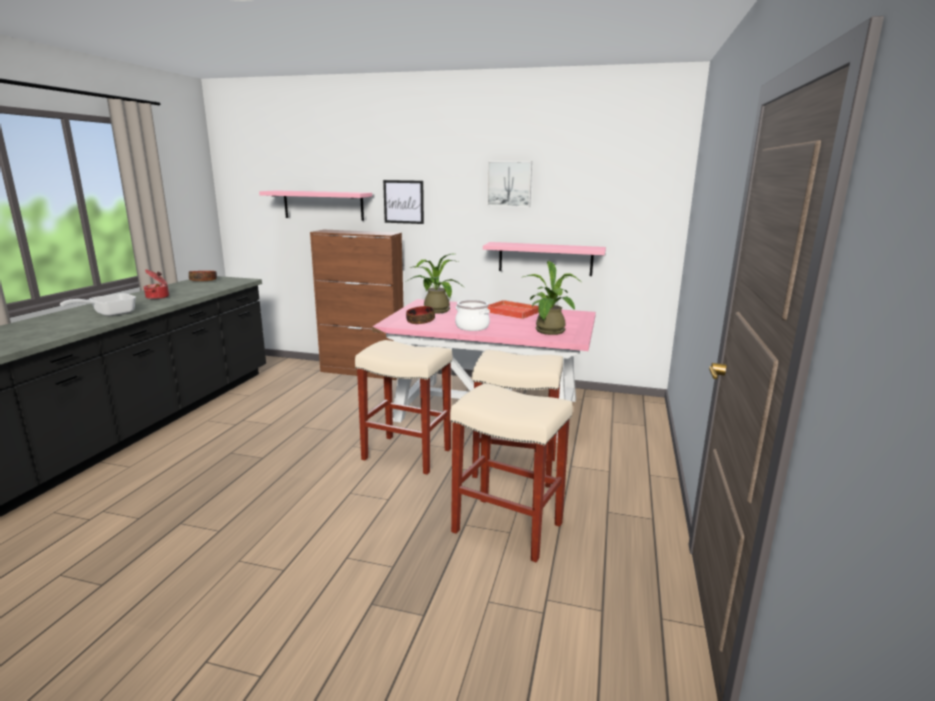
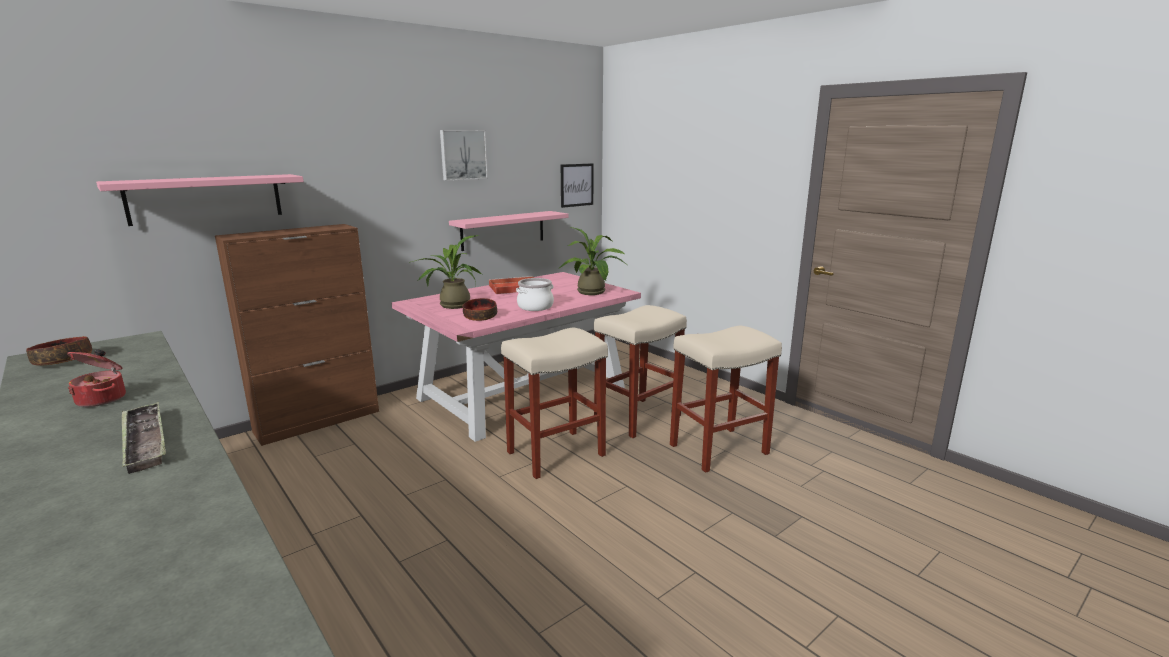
camera: 55 degrees left, 0 degrees up
frying pan [60,293,136,316] -> tray [122,402,166,474]
picture [383,180,424,224] -> picture moved to [561,163,594,208]

